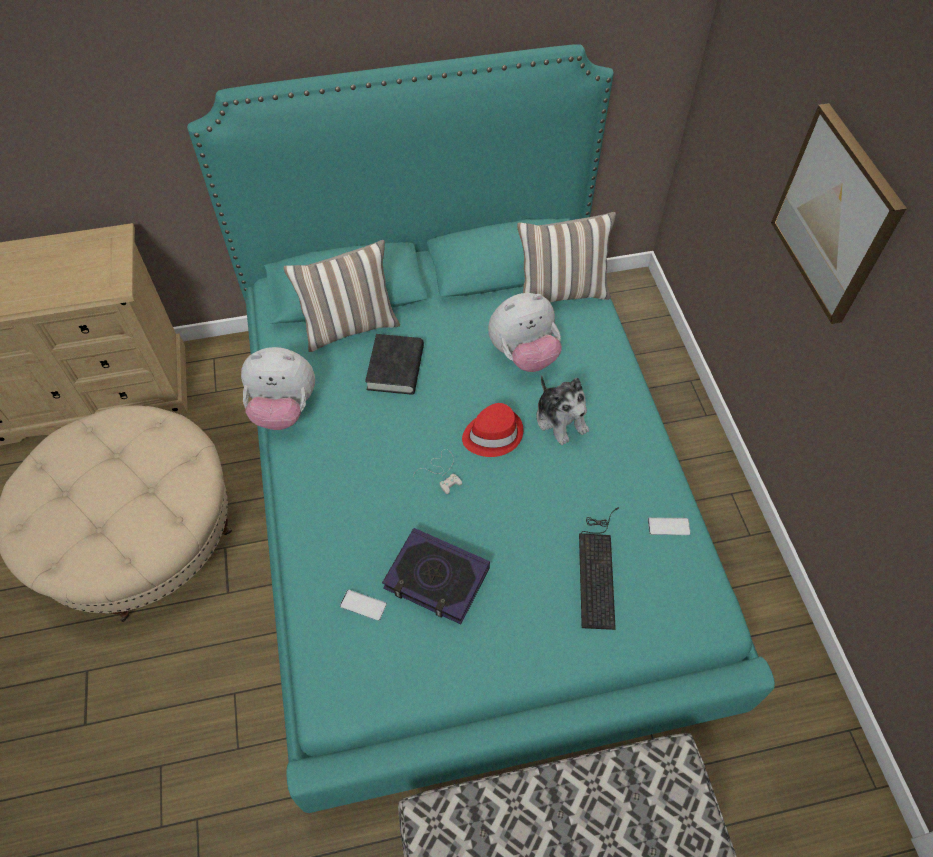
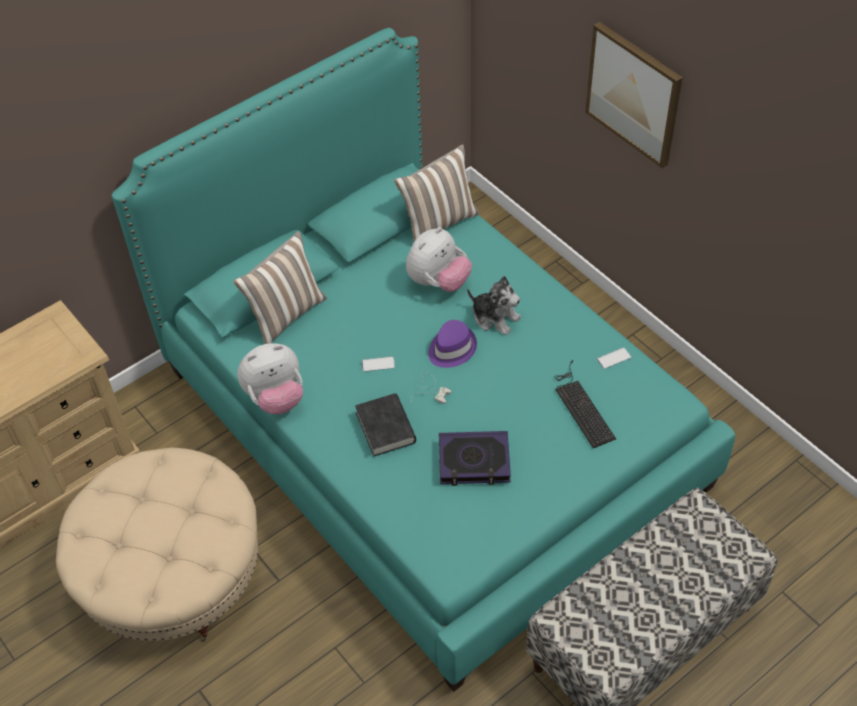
camera: 25 degrees left, 5 degrees down
phone [340,589,387,621] -> phone moved to [362,356,395,372]
black book [365,334,424,395] -> black book moved to [355,393,416,456]
red hat [462,403,523,457] -> purple hat [428,320,477,368]

